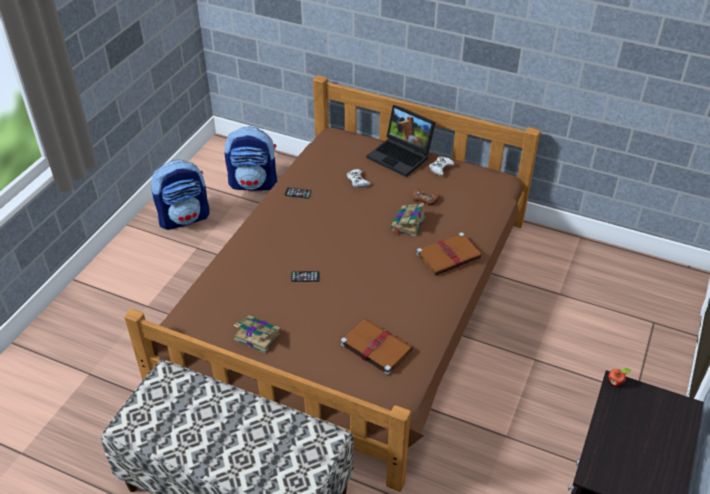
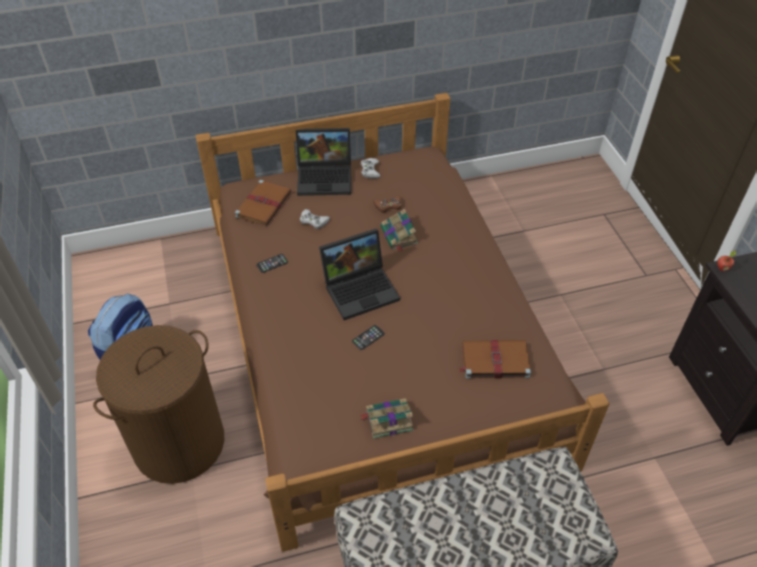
camera: 40 degrees left, 5 degrees up
backpack [225,126,278,191] -> none
brown book [416,232,482,275] -> brown book moved to [235,180,291,226]
none -> brown laundry basket [93,325,225,484]
none -> laptop [319,229,400,320]

